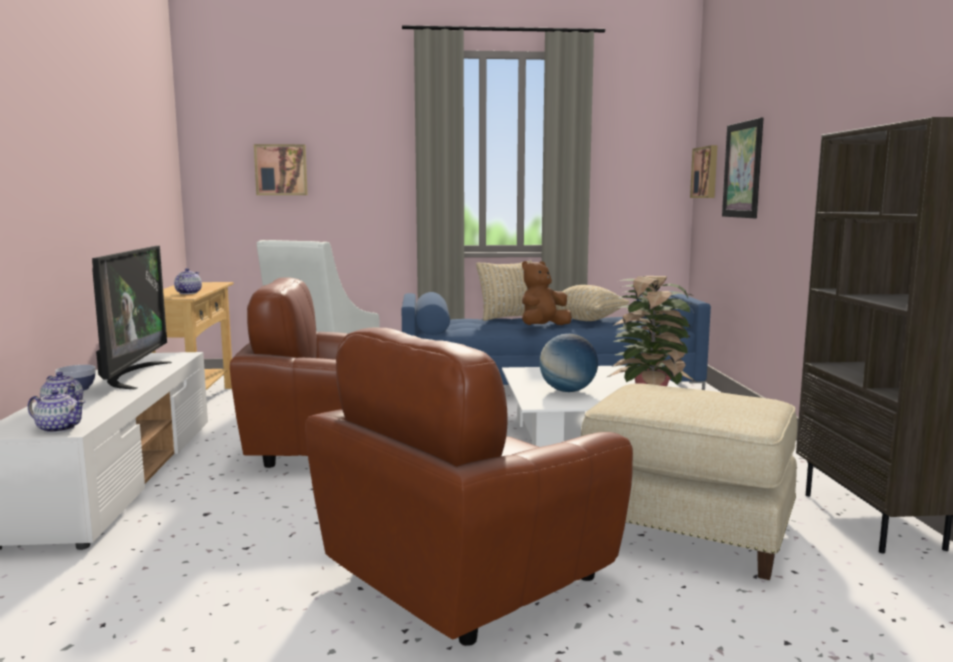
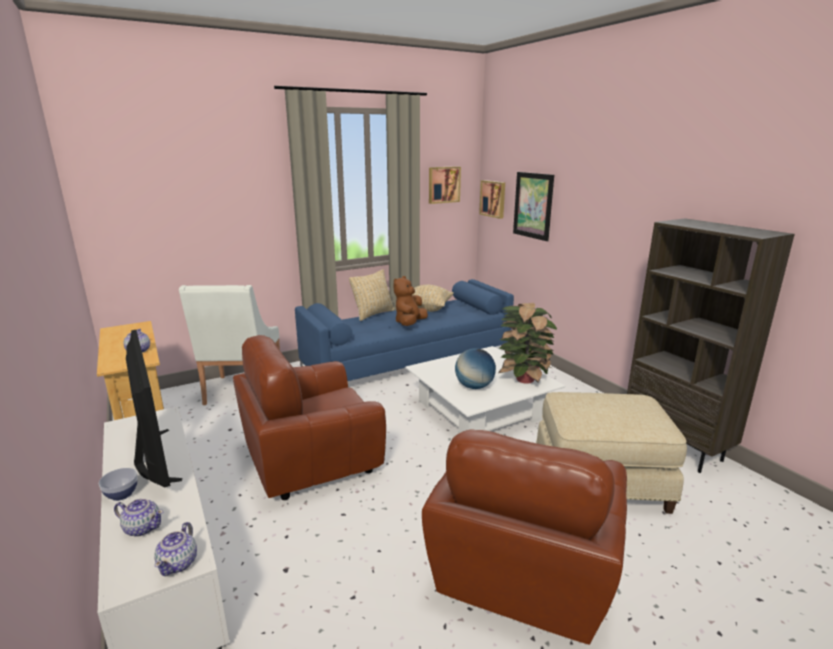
camera: 25 degrees left, 10 degrees up
teapot [28,390,86,433] -> teapot turned 105 degrees clockwise [154,522,197,576]
picture [254,144,308,195] -> picture moved to [429,166,461,204]

